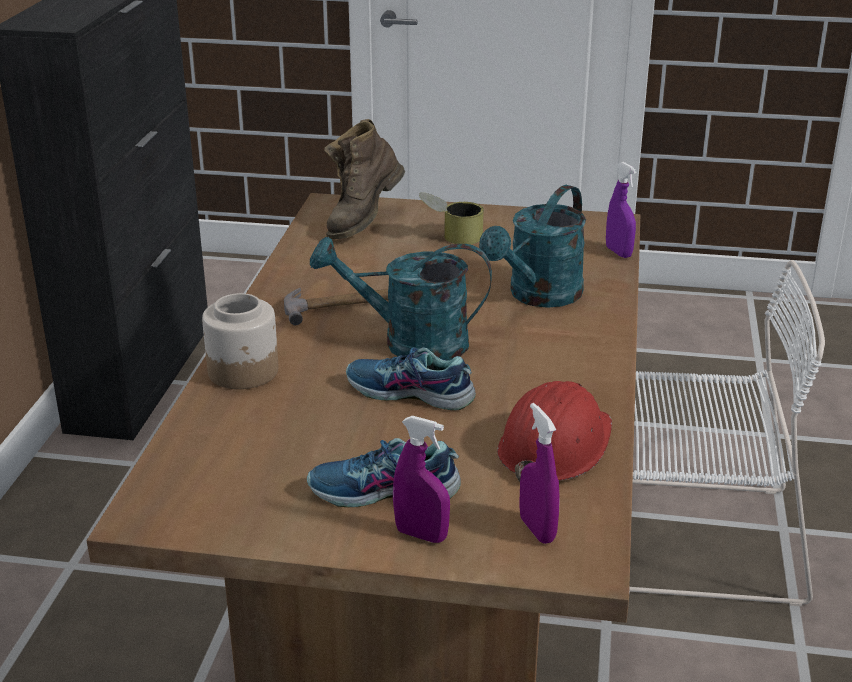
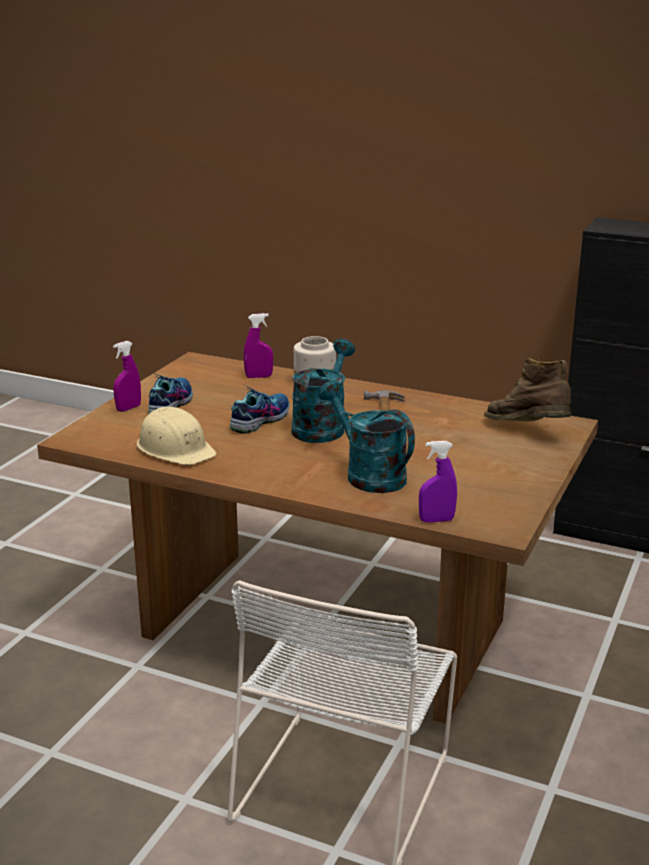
camera: 105 degrees right, 5 degrees down
can [419,192,484,245] -> none
red hard hat [497,381,612,482] -> beige hard hat [137,407,217,465]
purple spray bottle [519,403,560,544] -> purple spray bottle moved to [244,313,273,378]

